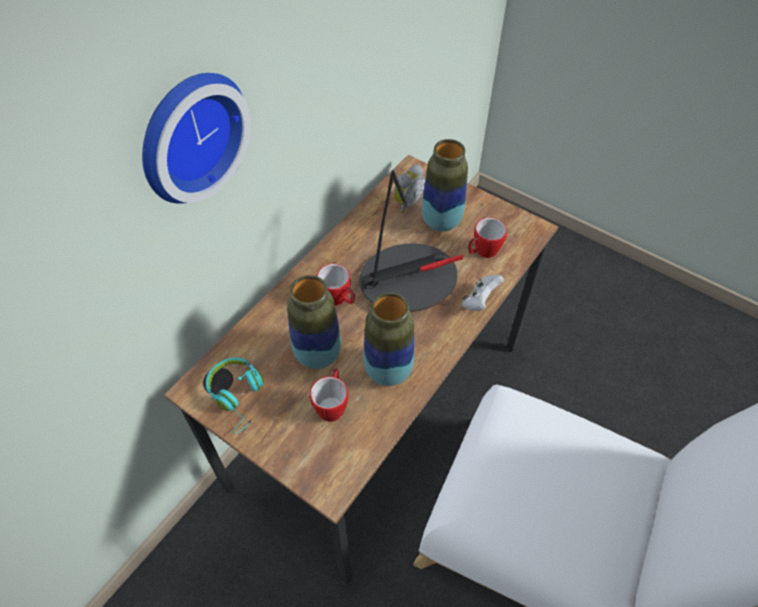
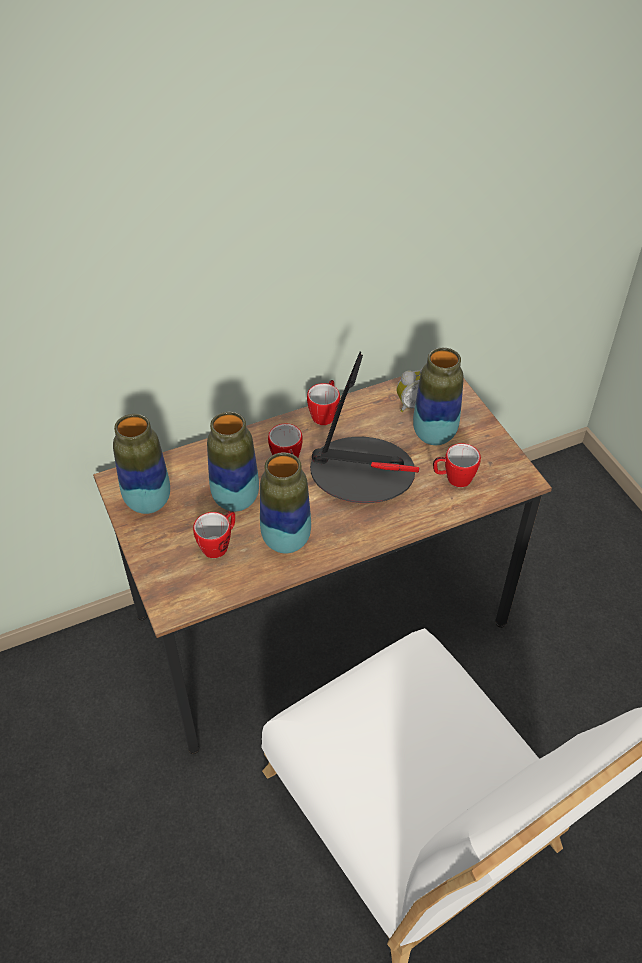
camera: 30 degrees right, 5 degrees down
wall clock [142,73,251,204] -> none
turquoise headphones [206,358,264,434] -> vase [113,414,170,514]
white game controller [462,275,504,311] -> none
none -> mug [307,380,340,425]

